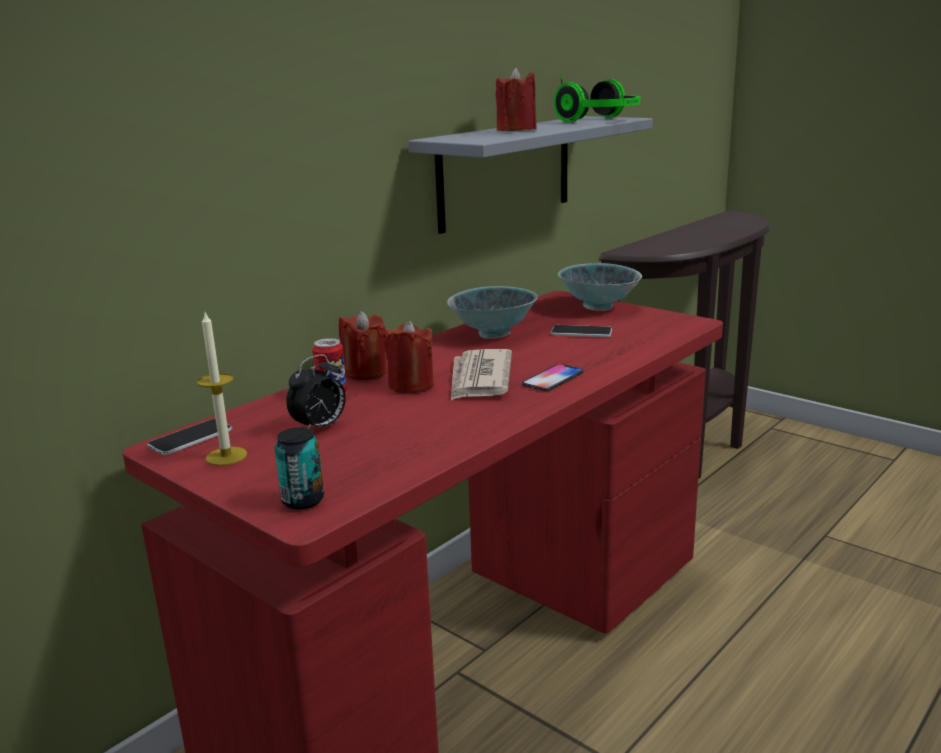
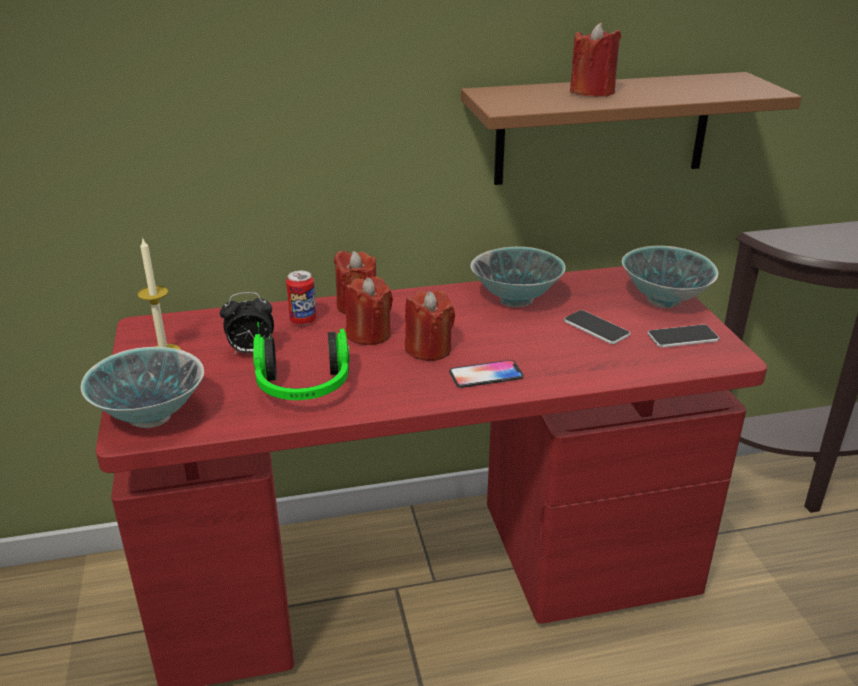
camera: 35 degrees right, 10 degrees up
phone [147,419,232,455] -> phone moved to [648,324,719,348]
can [274,427,324,510] -> bowl [81,347,204,428]
grey shelf [408,116,653,234] -> brown shelf [461,72,802,185]
newspaper [451,349,512,400] -> red candle [405,291,455,361]
headphones [554,74,640,122] -> headphones moved to [253,322,350,400]

